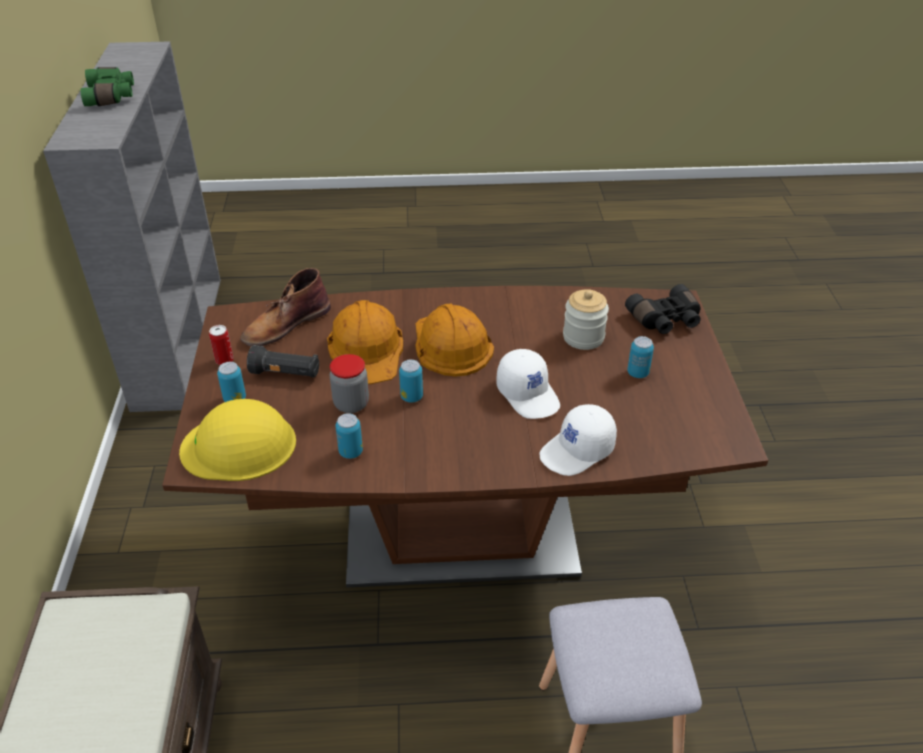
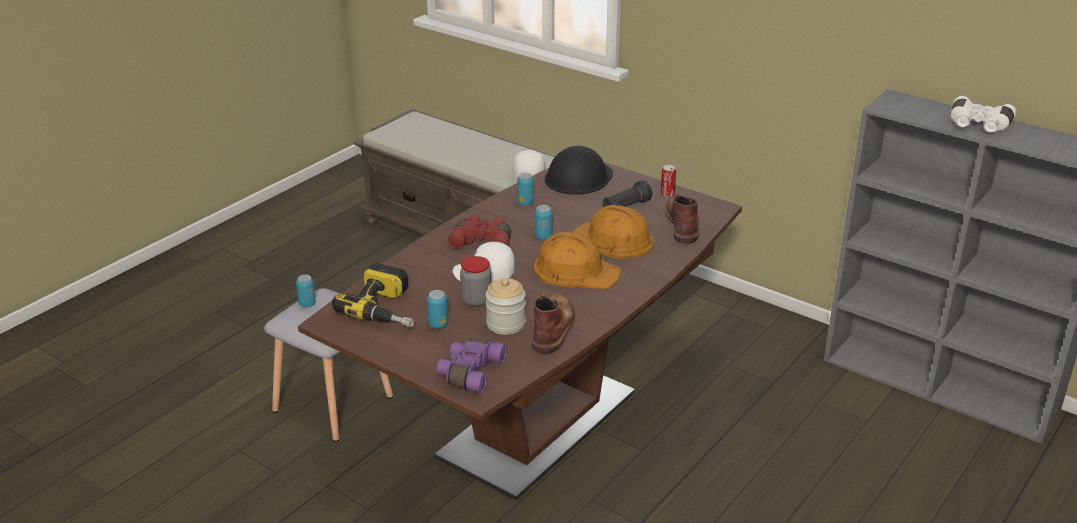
camera: 130 degrees right, 10 degrees down
green binoculars [81,67,134,106] -> white binoculars [951,96,1017,133]
yellow hard hat [179,399,296,481] -> black hard hat [544,146,613,195]
can [217,362,246,402] -> can moved to [296,275,316,307]
jar [330,354,369,413] -> jar moved to [460,256,491,307]
white cap [539,404,617,476] -> white cap moved to [513,150,546,178]
black binoculars [625,284,701,334] -> purple binoculars [437,338,507,393]
none -> power drill [332,263,414,327]
none -> red binoculars [448,216,511,248]
none -> brown boot [532,293,575,354]

